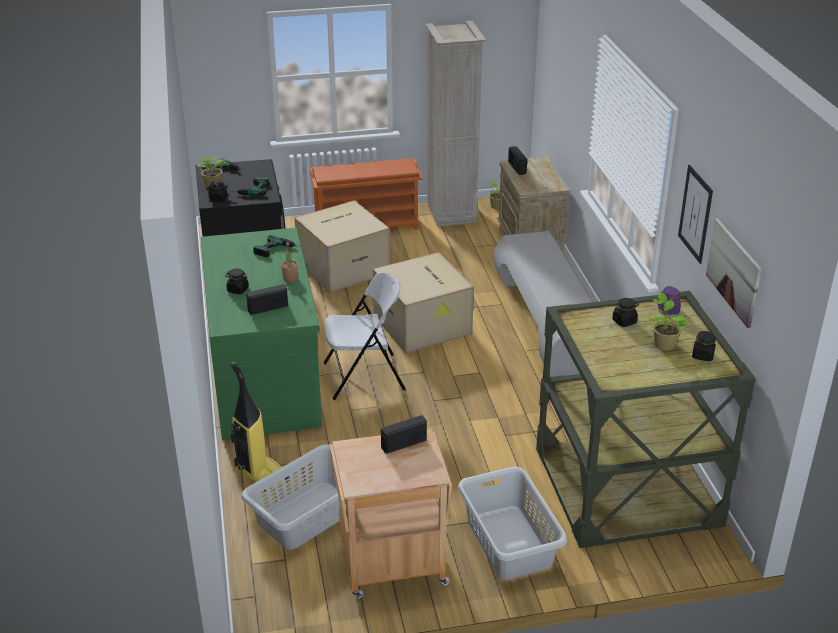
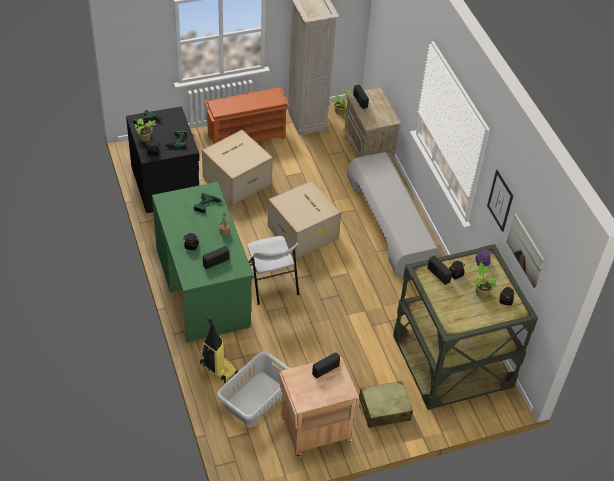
camera: 10 degrees left, 15 degrees up
white chair [324,272,406,400] -> white chair turned 90 degrees clockwise [248,236,299,305]
grey laundry basket [458,467,567,579] -> beige suitcase [359,381,413,428]
none -> radio [427,256,453,285]

